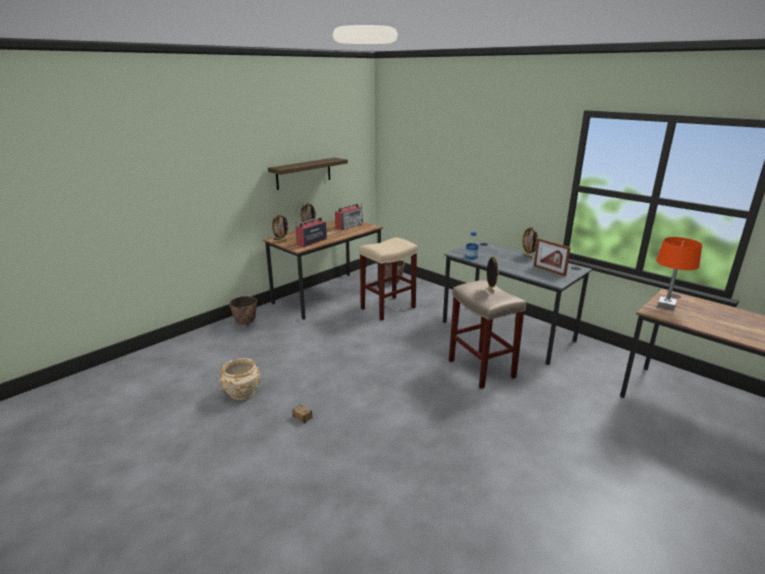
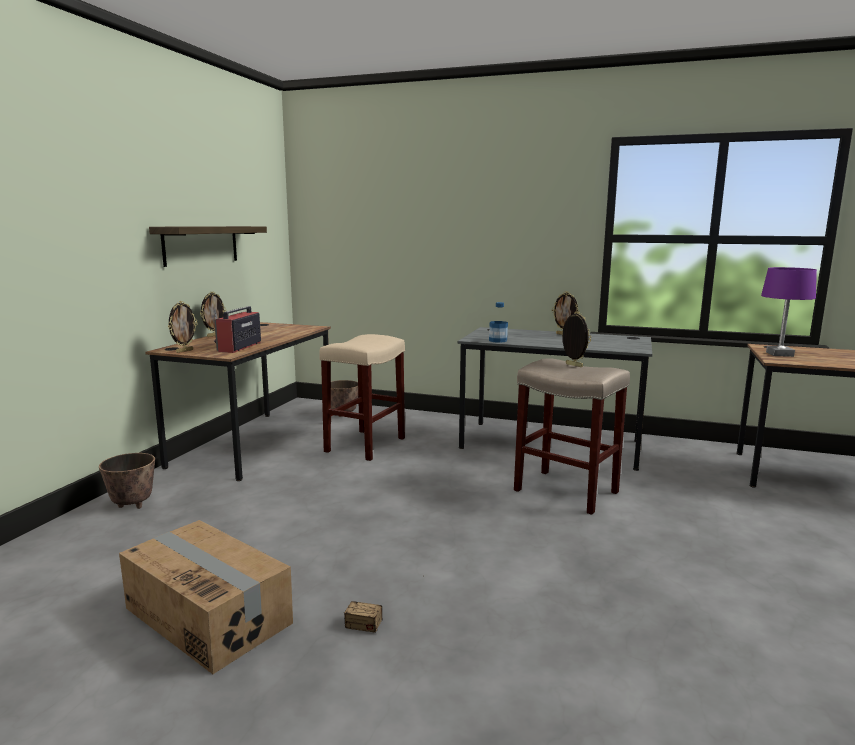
camera: 25 degrees left, 10 degrees down
beige planter [220,358,260,401] -> cardboard box [119,520,293,674]
radio [335,203,363,230] -> none
picture frame [534,238,571,276] -> none
orange table lamp [656,237,702,310] -> purple table lamp [761,267,817,357]

